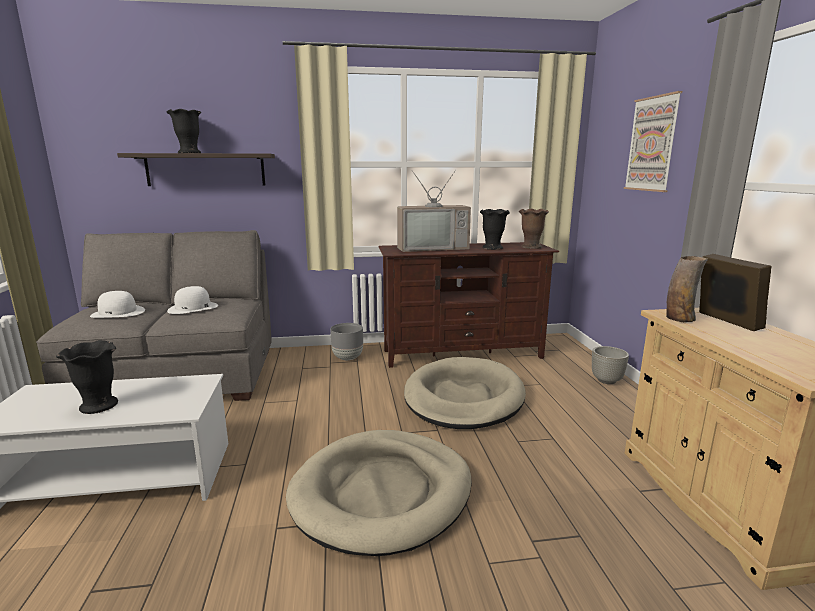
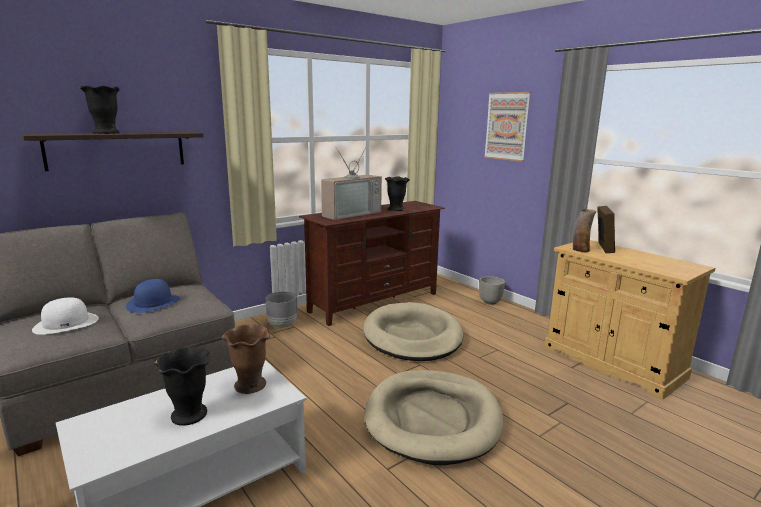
camera: 30 degrees left, 0 degrees up
white hat [167,286,218,314] -> blue hat [126,279,180,313]
brown vase [518,209,549,249] -> brown vase moved to [221,324,270,394]
picture frame [699,254,771,331] -> picture frame turned 60 degrees clockwise [597,206,615,253]

